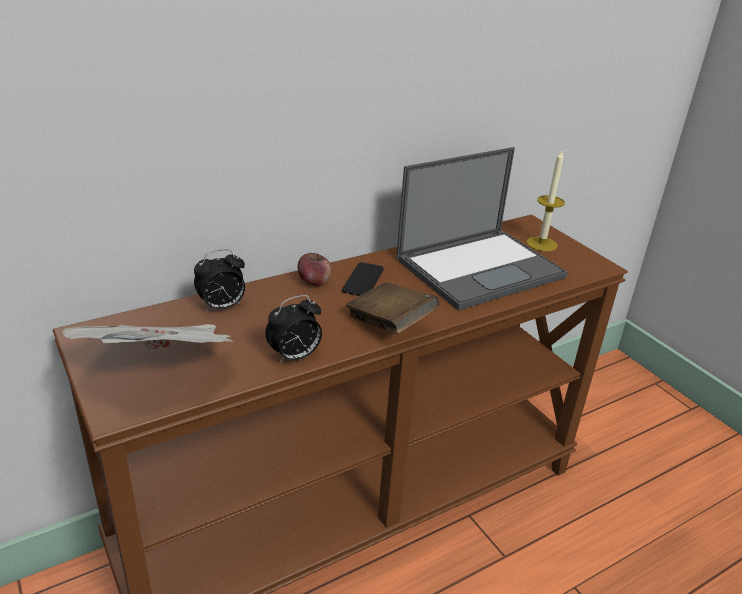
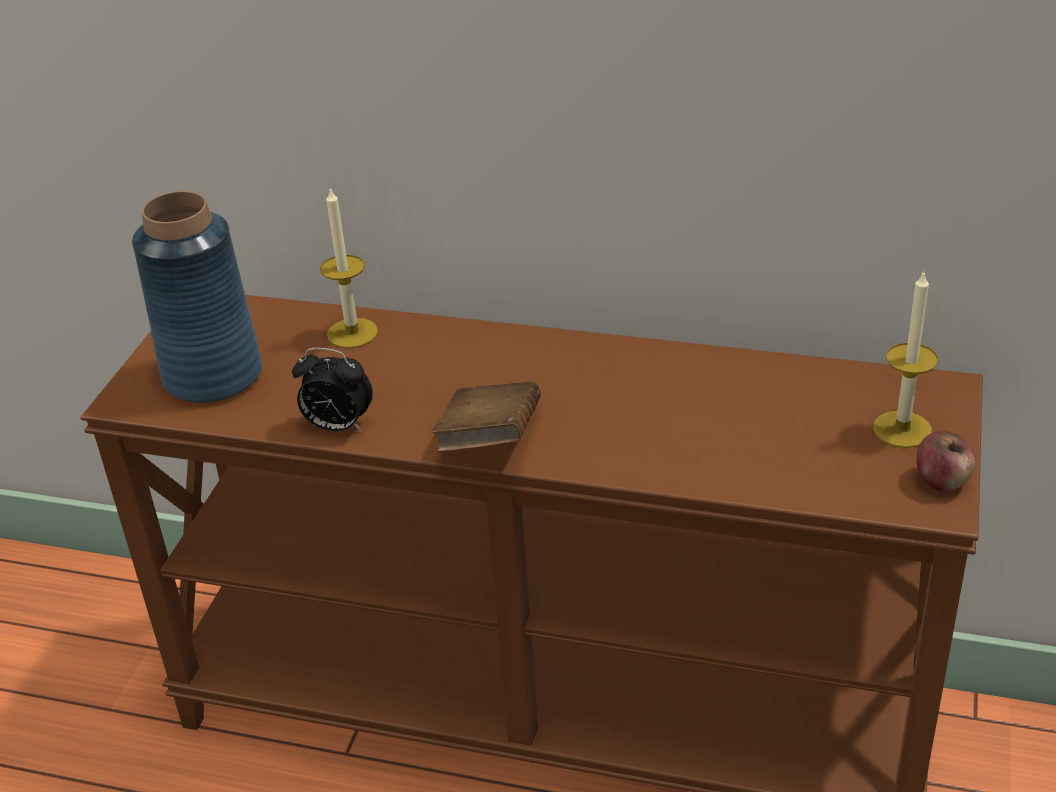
camera: 50 degrees right, 5 degrees up
newspaper [63,324,234,349] -> blue vase [132,191,262,403]
alarm clock [194,249,245,311] -> candle [320,186,378,348]
apple [298,253,331,286] -> apple moved to [916,431,976,492]
phone [342,262,384,296] -> none
laptop [396,147,568,311] -> none

